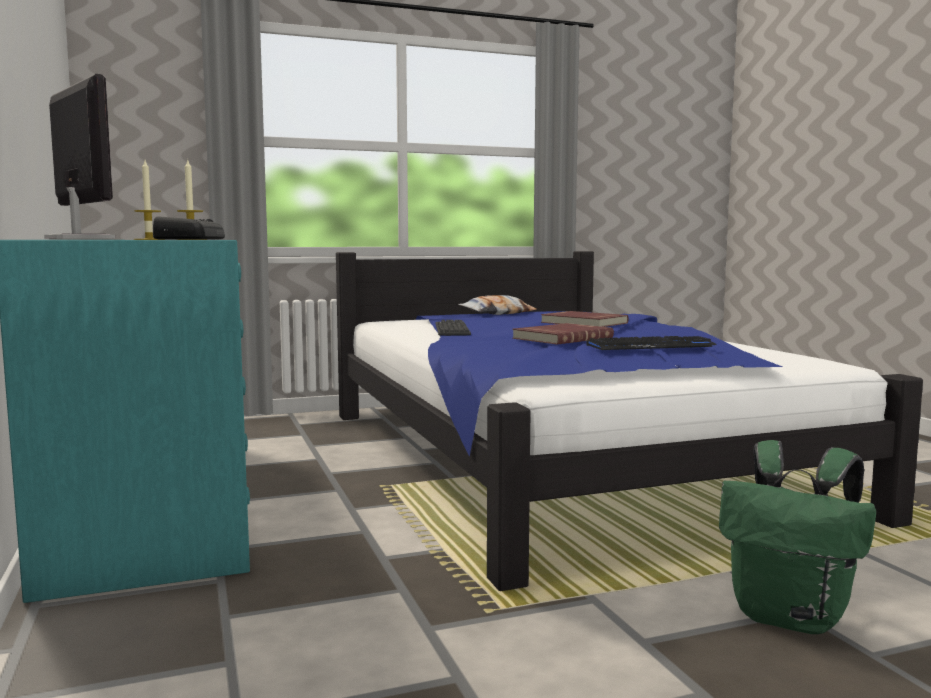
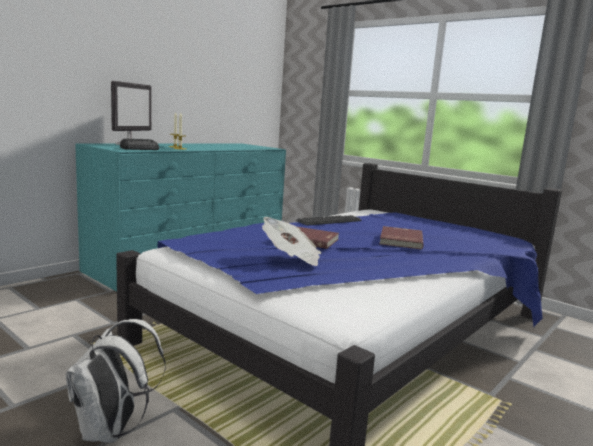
camera: 60 degrees right, 5 degrees up
pillow [458,295,537,315] -> none
keyboard [586,336,716,350] -> newspaper [262,217,321,266]
green backpack [719,440,876,634] -> white backpack [65,319,165,443]

